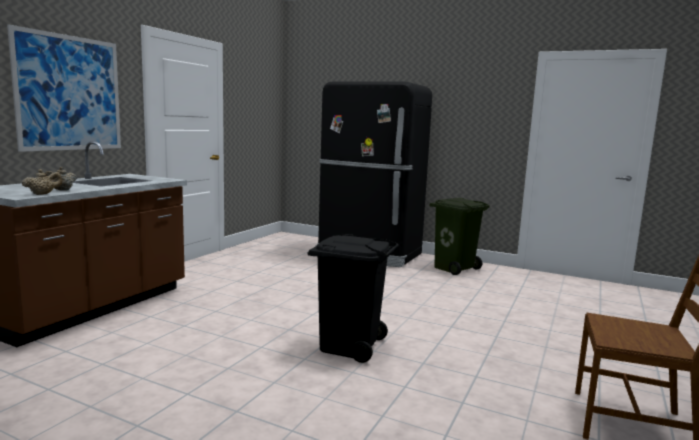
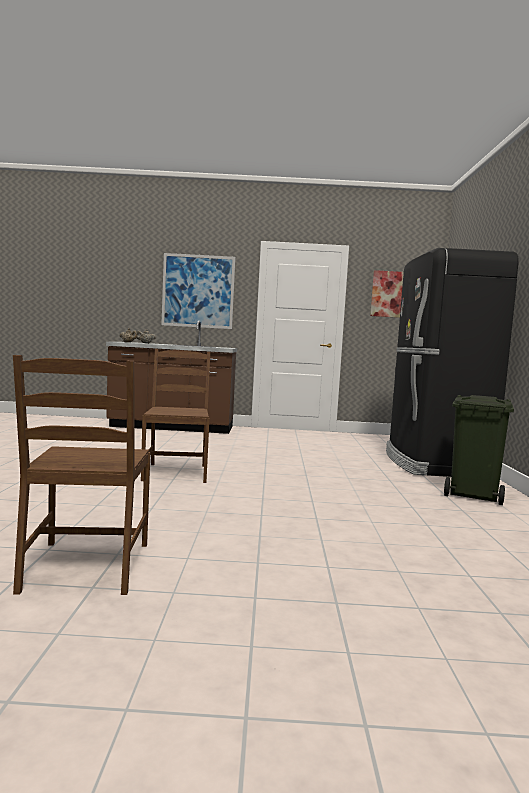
camera: 65 degrees right, 5 degrees down
black trash can [307,234,399,363] -> brown chair [141,349,210,483]
none -> picture [370,270,404,318]

